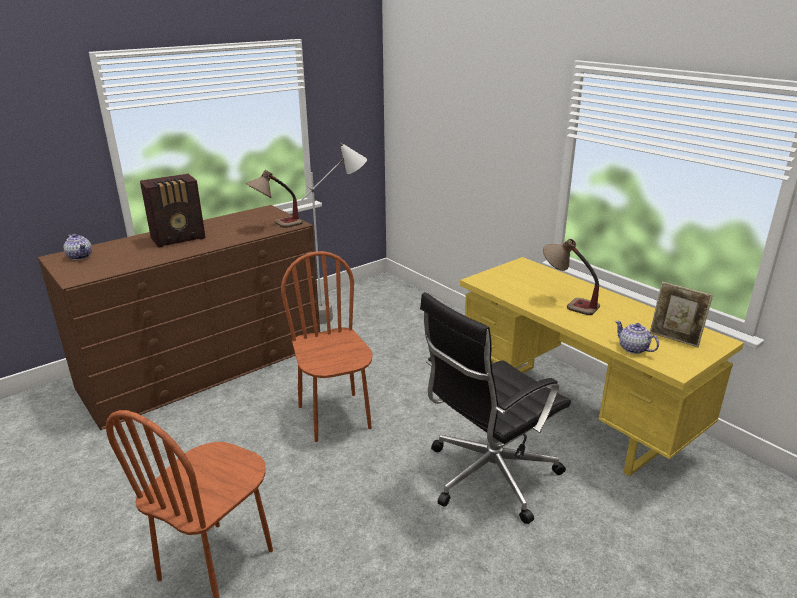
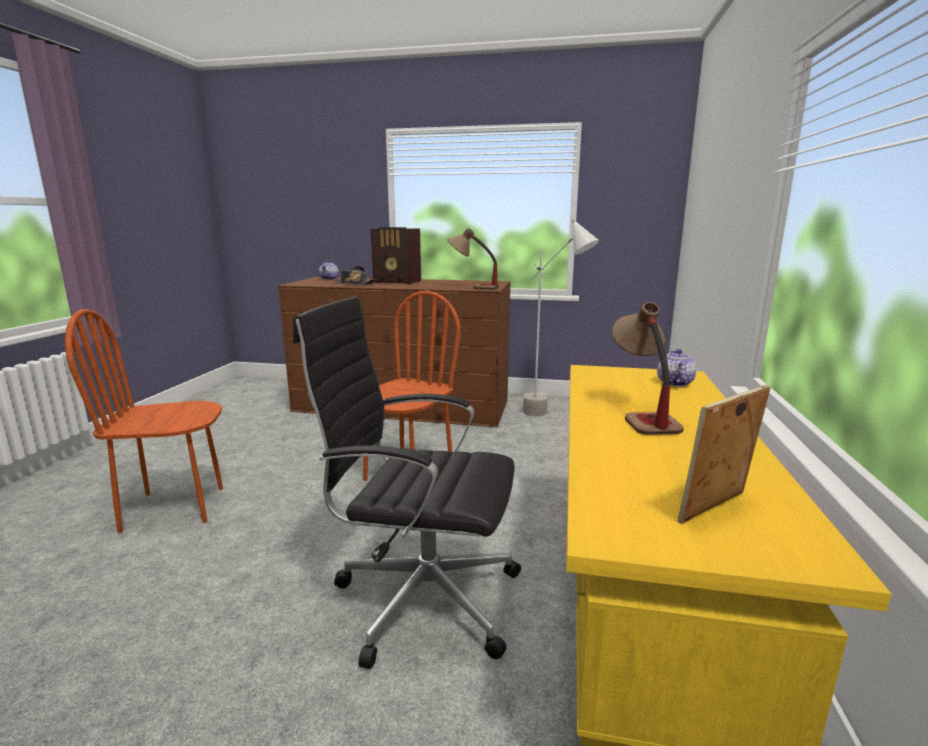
camera: 50 degrees right, 10 degrees down
teapot [615,321,659,354] -> teapot moved to [657,349,696,387]
picture frame [650,282,713,347] -> picture frame turned 60 degrees clockwise [678,385,771,524]
none -> black hat [333,266,376,285]

